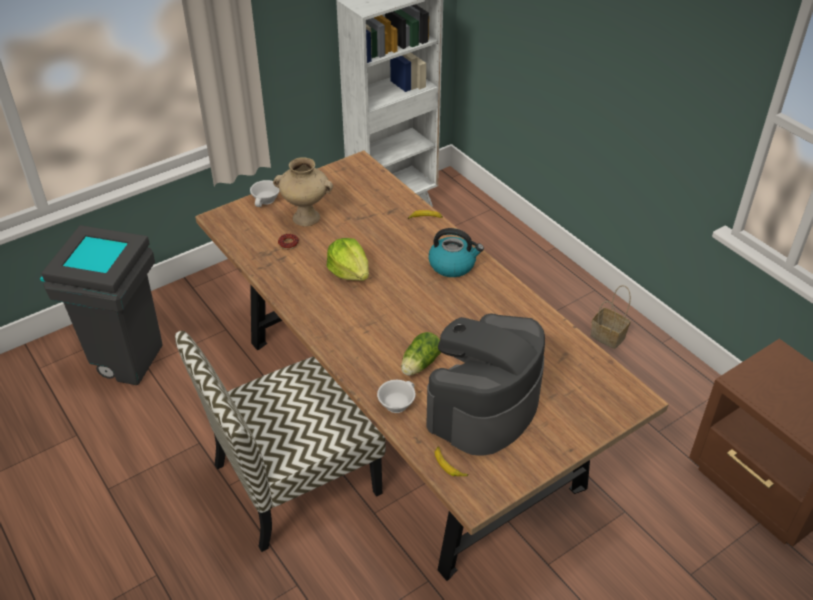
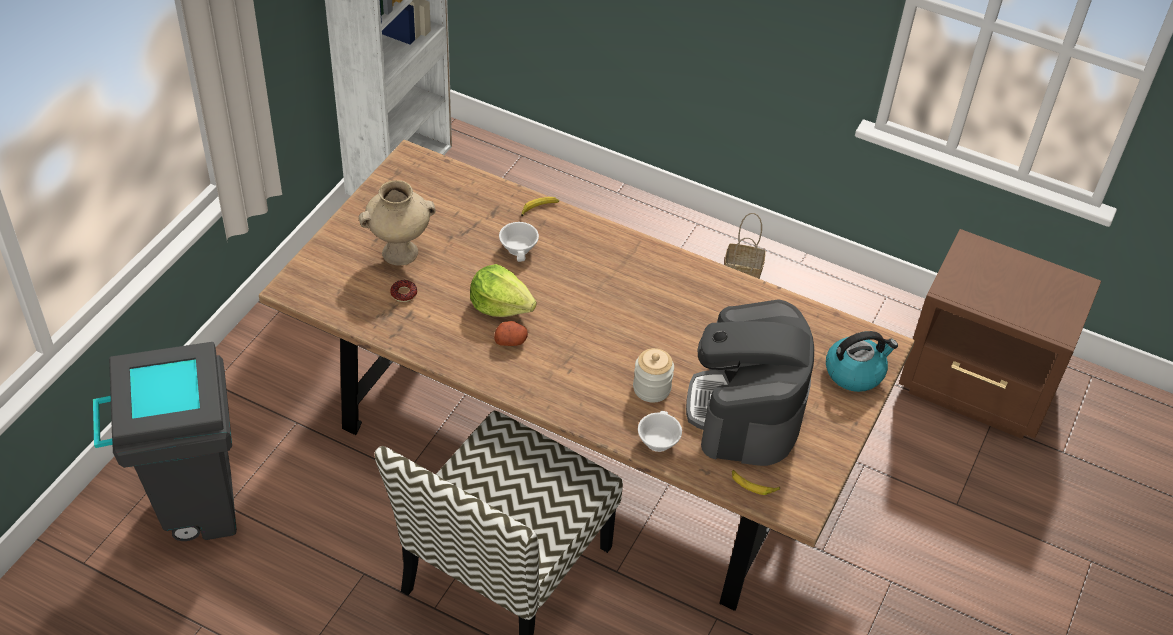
camera: 30 degrees left, 5 degrees up
white cup [250,180,280,207] -> white cup moved to [499,222,539,262]
lettuce [401,332,441,376] -> jar [633,348,674,403]
kettle [428,228,484,277] -> kettle moved to [826,331,898,392]
none -> potato [494,321,528,346]

